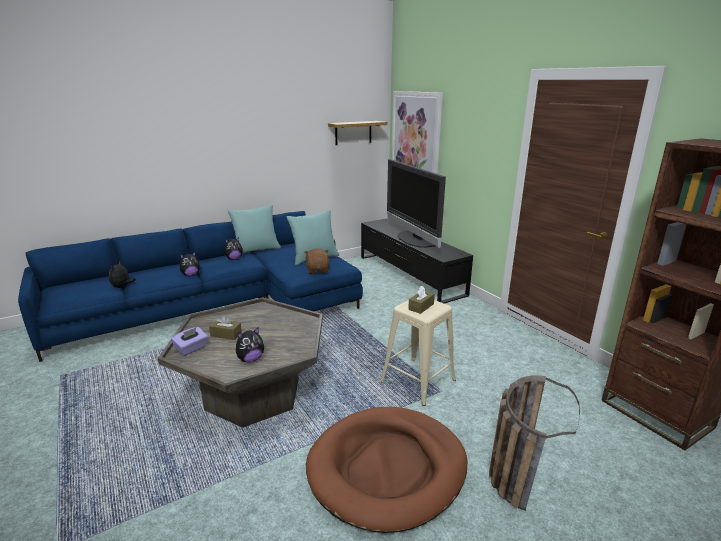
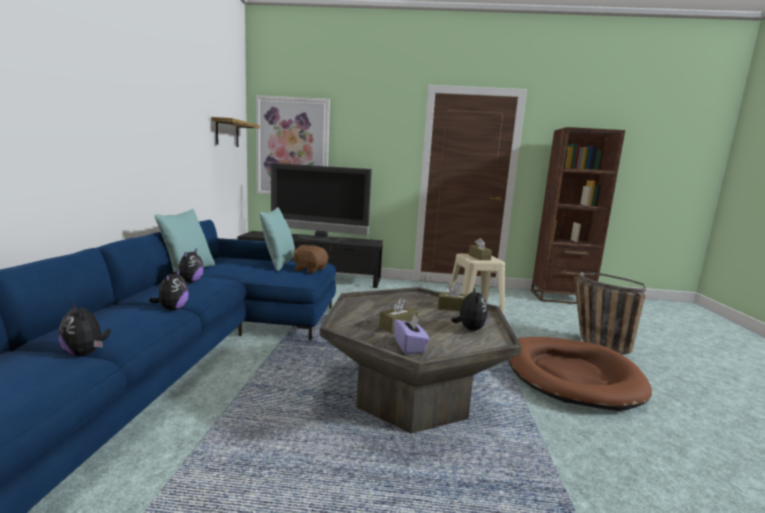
camera: 55 degrees left, 10 degrees down
none -> brown tissue box [438,283,469,311]

